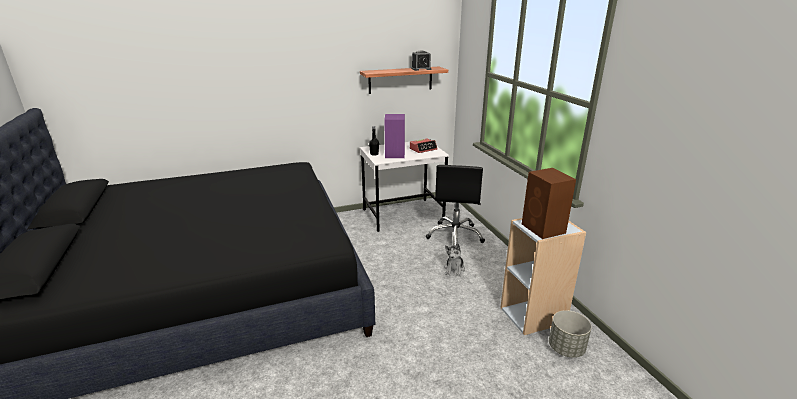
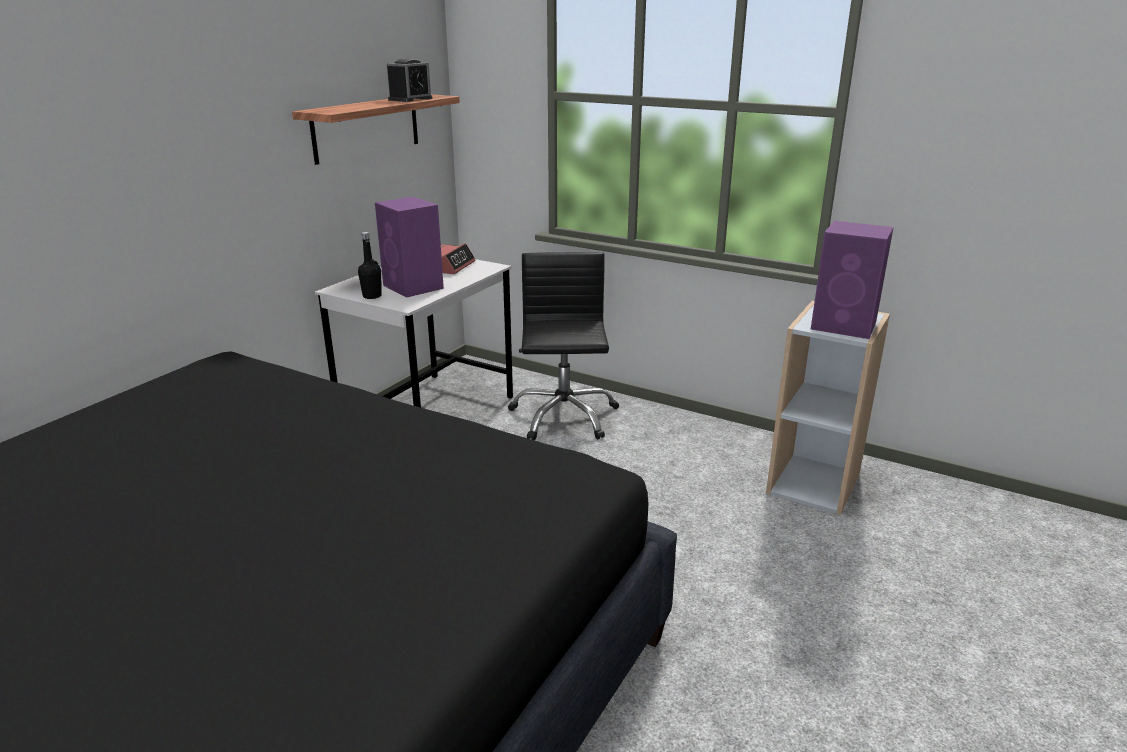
camera: 40 degrees left, 0 degrees up
black office chair [426,165,485,245] -> black office chair turned 150 degrees counterclockwise [508,252,619,440]
plush toy [444,243,465,277] -> none
brown speaker [522,168,576,239] -> purple speaker [811,221,894,339]
grey planter [549,310,592,358] -> none

